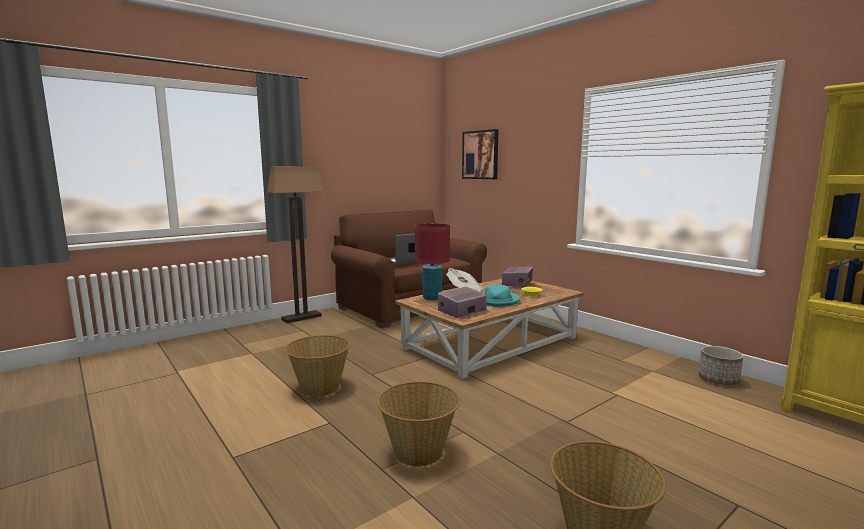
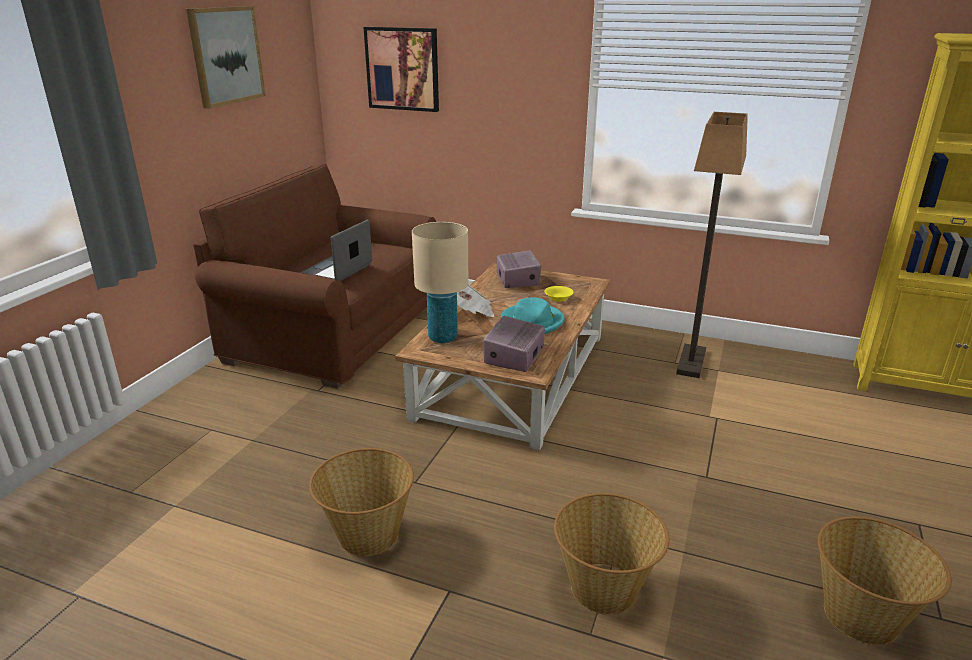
camera: 30 degrees left, 15 degrees up
floor lamp [267,166,324,323] -> floor lamp moved to [676,112,748,378]
red table lamp [415,223,450,300] -> beige table lamp [412,222,468,343]
planter [698,346,744,385] -> none
none -> picture [186,6,266,109]

